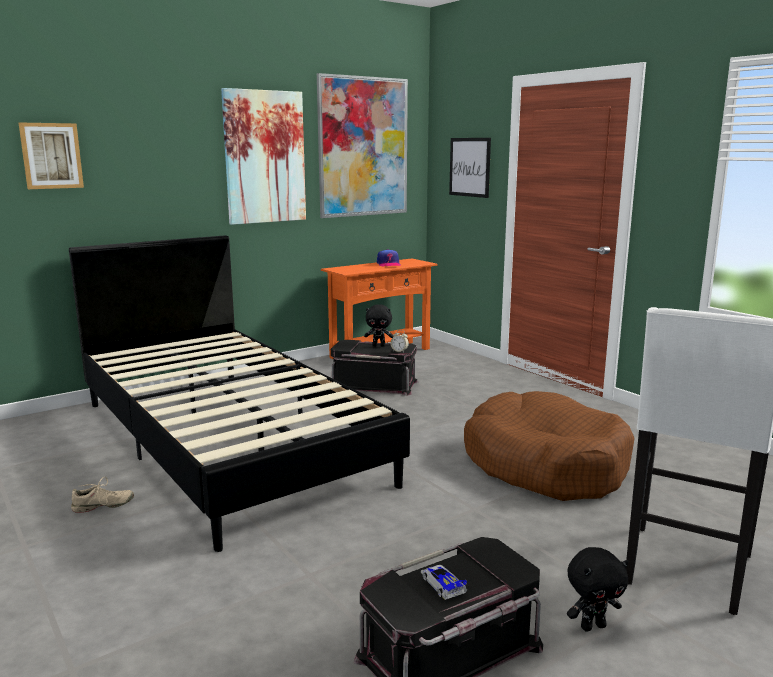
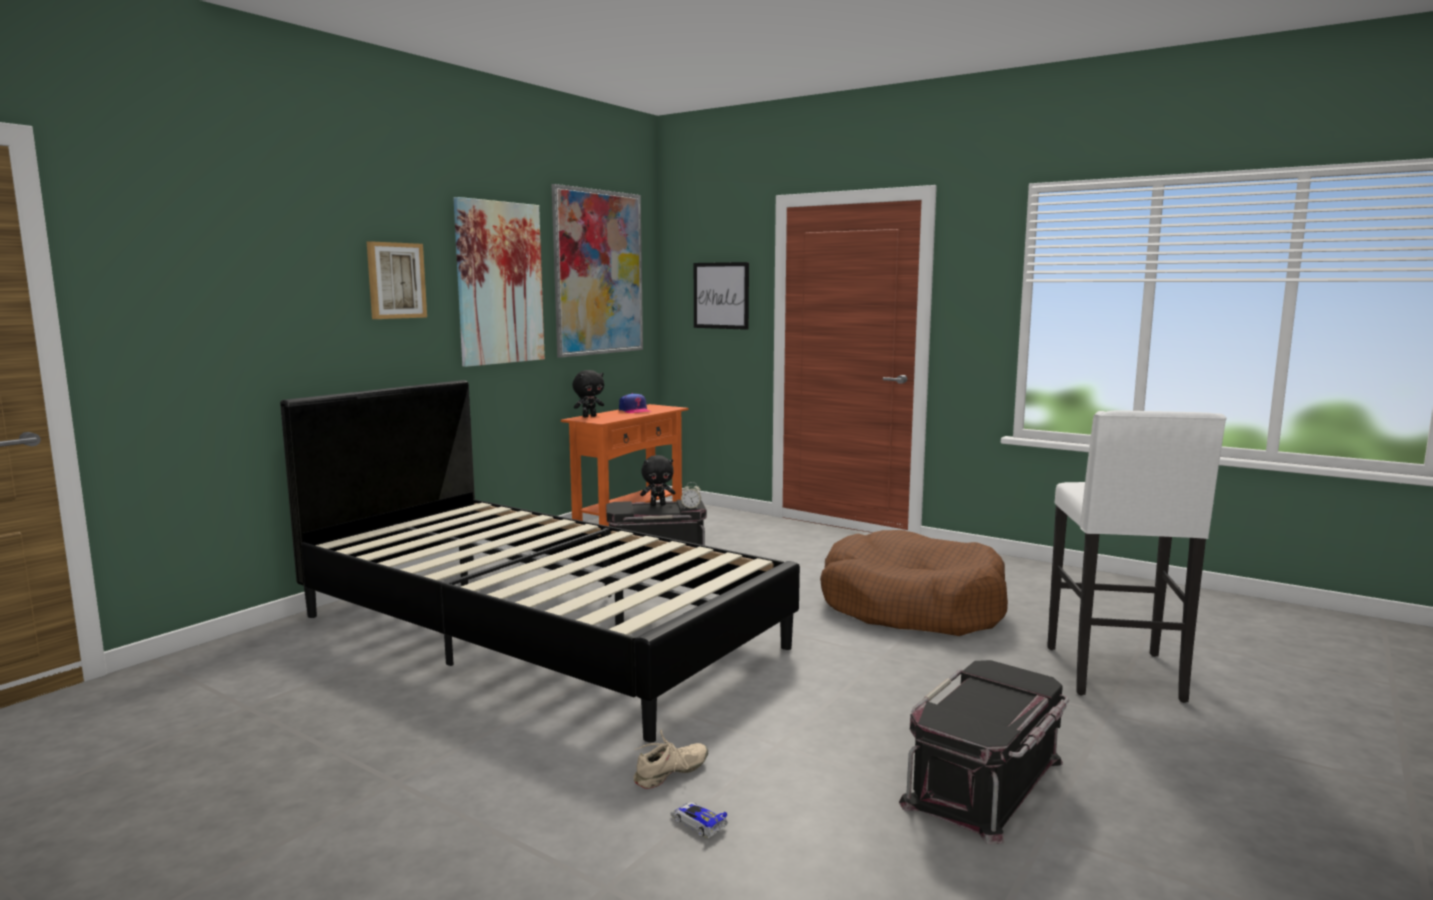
camera: 20 degrees left, 5 degrees down
picture [19,123,84,189] -> picture moved to [367,241,427,319]
beige shoe [71,477,134,513] -> beige shoe moved to [633,730,709,789]
toy car [421,565,467,600] -> toy car moved to [671,802,728,838]
black plush toy [567,547,629,632] -> black plush toy moved to [573,370,604,417]

